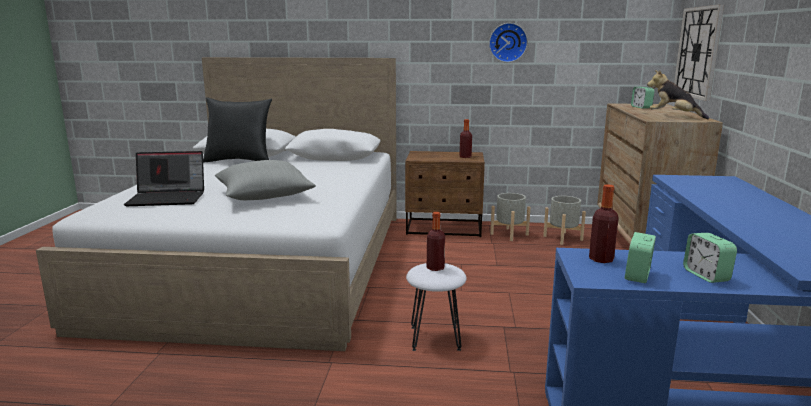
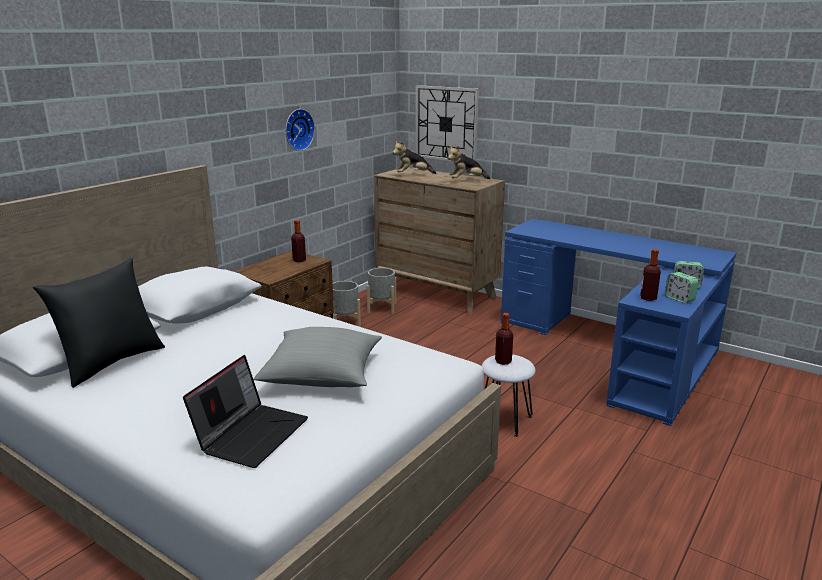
camera: 60 degrees left, 5 degrees up
alarm clock [631,87,655,109] -> plush toy [393,141,436,174]

